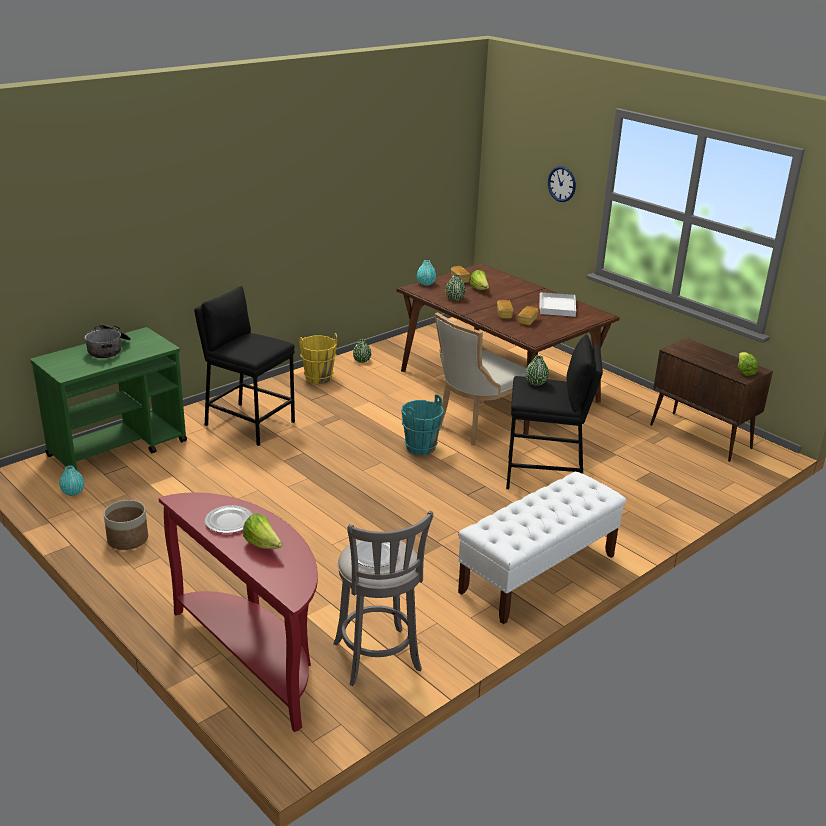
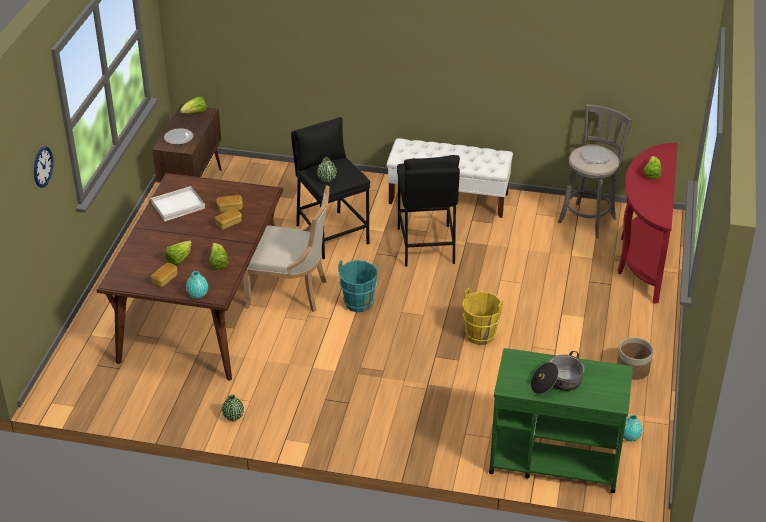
camera: 125 degrees left, 10 degrees up
black stool [194,286,295,446] -> black stool moved to [397,155,460,267]
plate [205,505,252,533] -> plate moved to [164,128,193,145]
yellow bucket [299,333,337,384] -> yellow bucket moved to [462,288,503,345]
green vase [446,274,466,301] -> lettuce [209,243,229,269]

